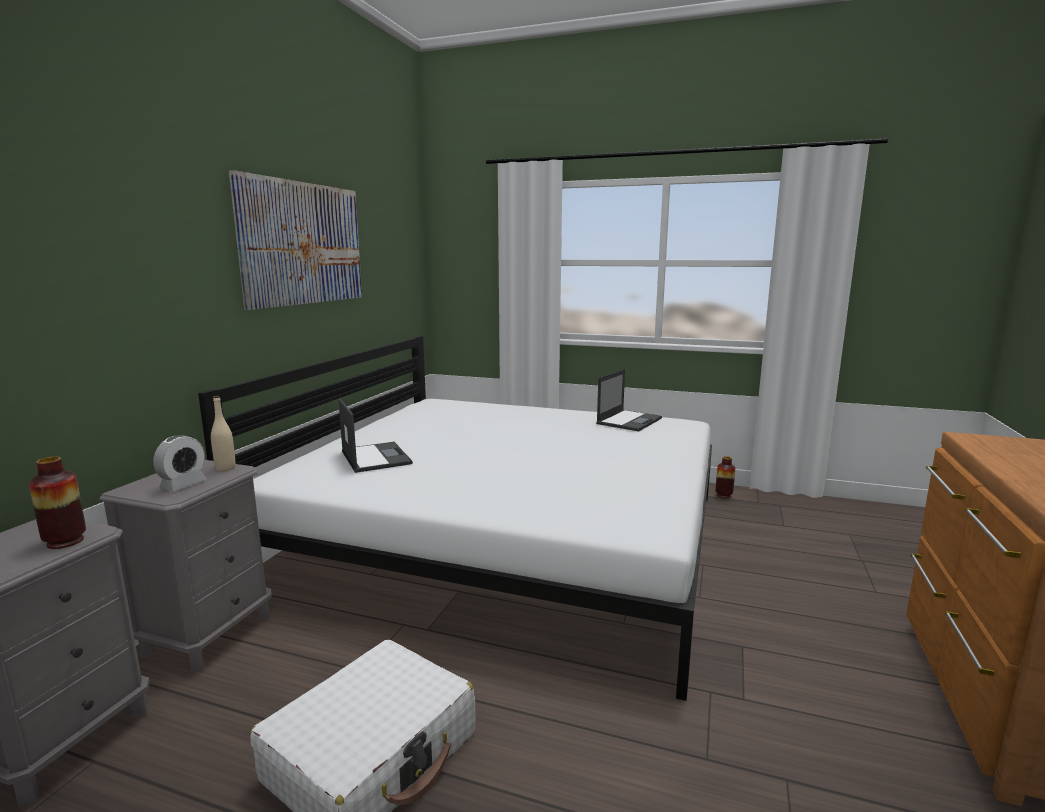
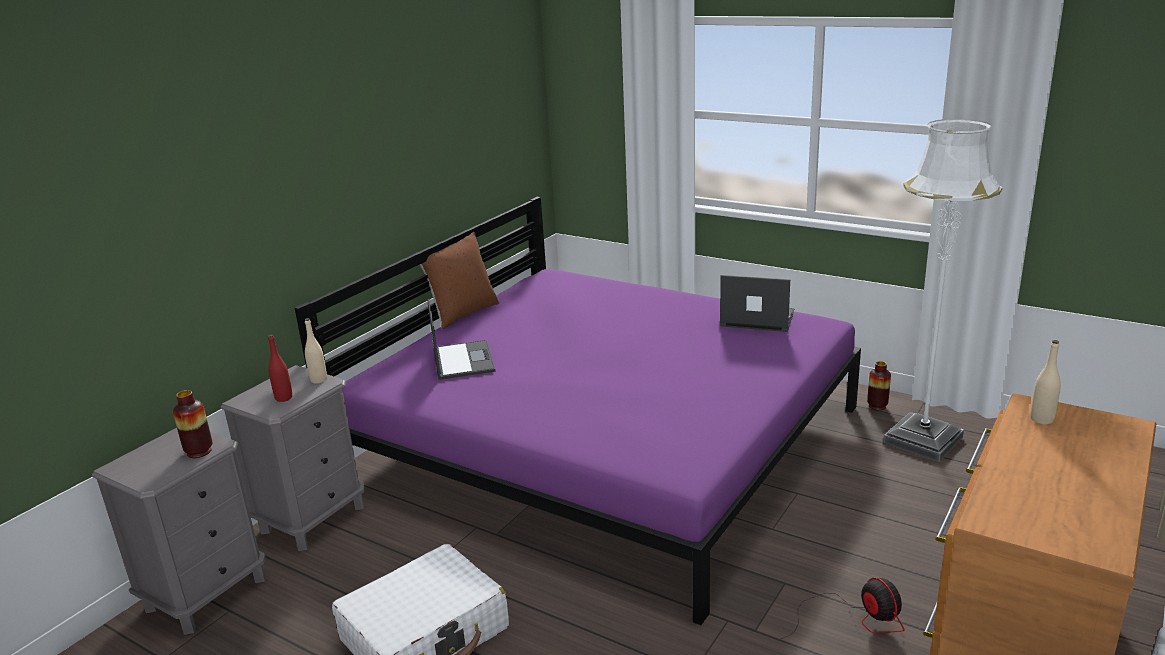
camera: 15 degrees right, 10 degrees up
alarm clock [153,435,207,491] -> red bottle [268,335,292,402]
white bed [198,336,712,701] -> purple bed [295,197,861,625]
picture [229,170,362,310] -> none
laptop [596,369,662,431] -> laptop turned 120 degrees counterclockwise [720,275,794,332]
none -> brown pillow [420,232,499,329]
none -> fan [779,577,904,640]
none -> white floor lamp [884,119,1002,462]
none -> beige bottle [1031,340,1061,424]

